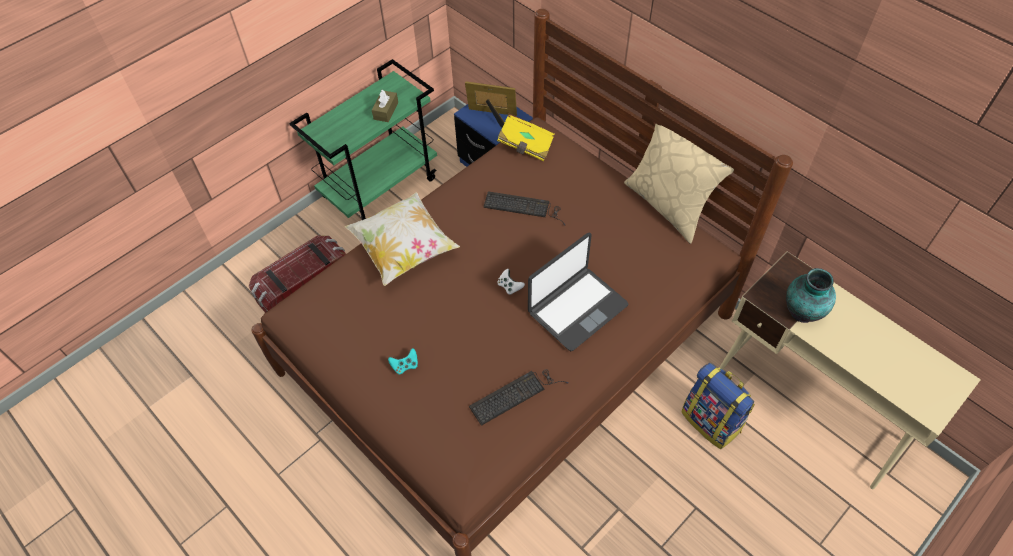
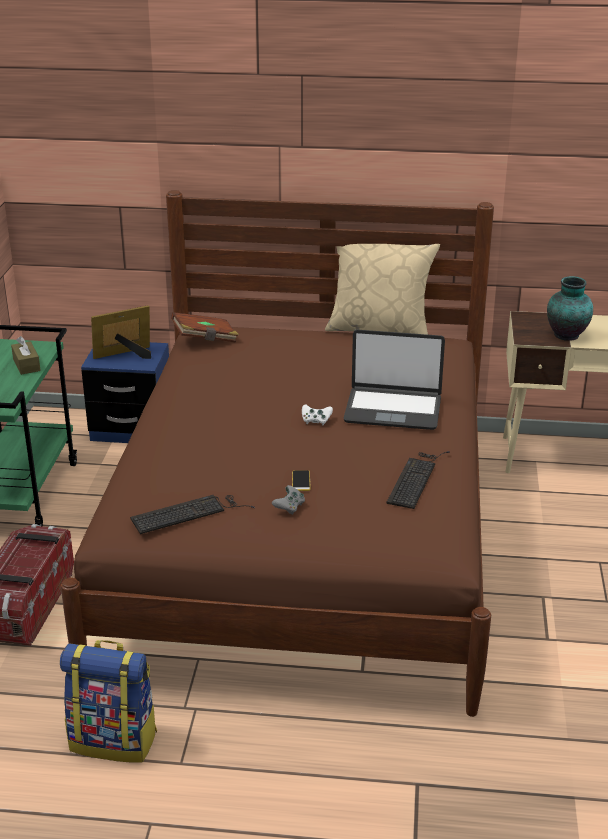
camera: 40 degrees left, 25 degrees down
pillow [345,192,460,286] -> none
turquoise game controller [388,348,418,374] -> grey game controller [272,485,305,515]
keyboard [483,191,565,225] -> keyboard moved to [130,495,255,534]
yellow book [497,113,554,161] -> brown book [171,312,239,343]
laptop [528,233,628,351] -> laptop turned 90 degrees clockwise [343,330,445,430]
backpack [681,363,755,449] -> backpack moved to [60,640,157,763]
none -> phone [292,470,311,491]

